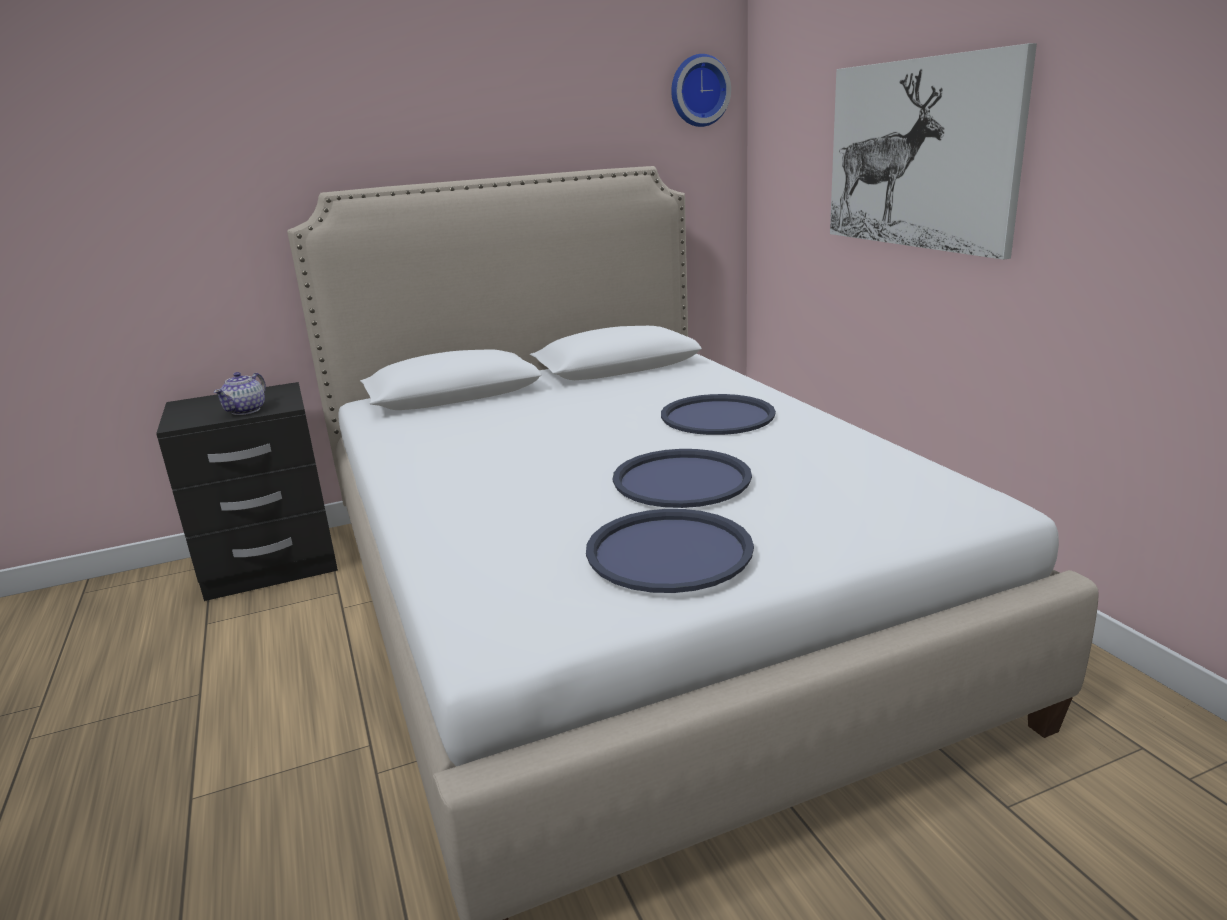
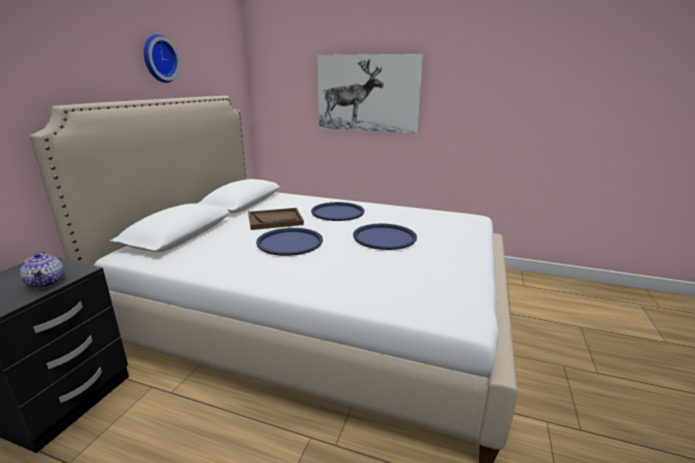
camera: 50 degrees left, 0 degrees up
blue tray [586,509,754,593] -> blue tray moved to [256,228,323,256]
wall clock [671,54,731,127] -> wall clock moved to [144,34,180,83]
none -> brown tray [248,208,304,230]

